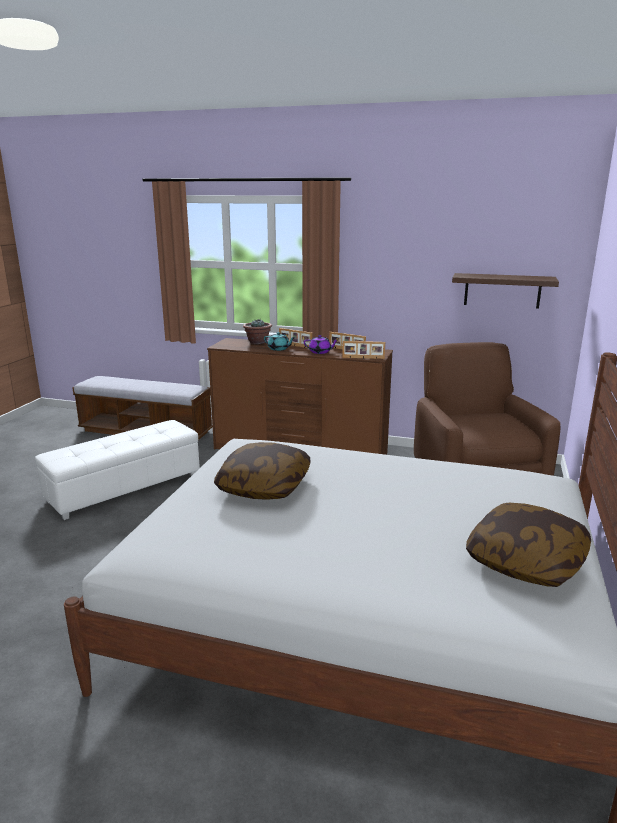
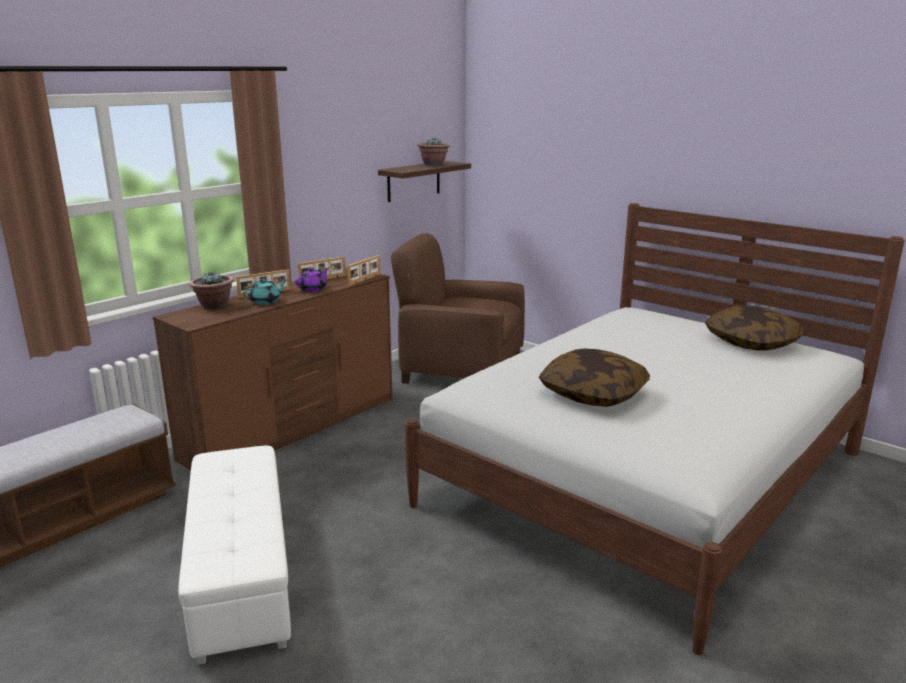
camera: 65 degrees left, 0 degrees up
none -> potted plant [417,137,450,166]

